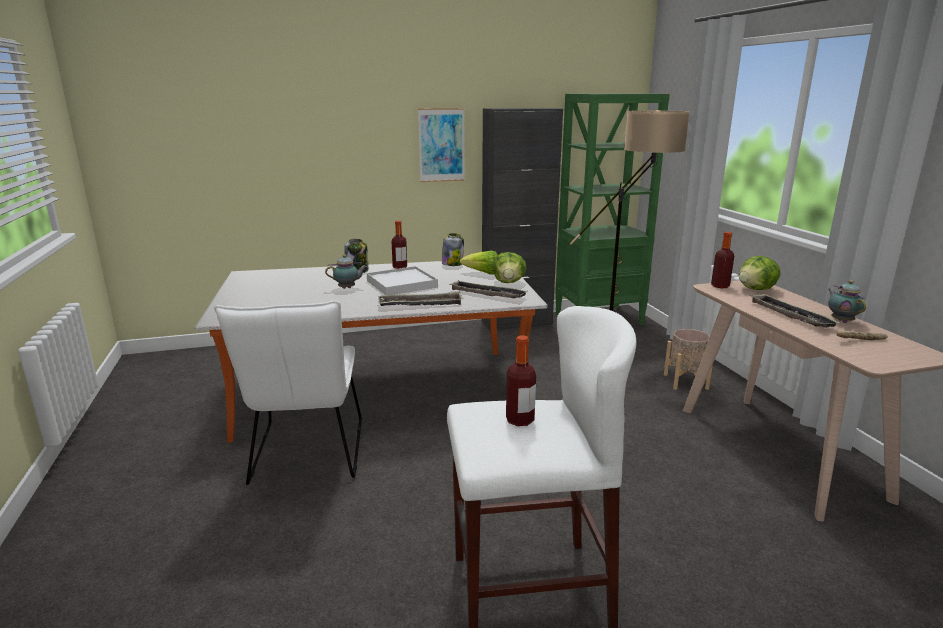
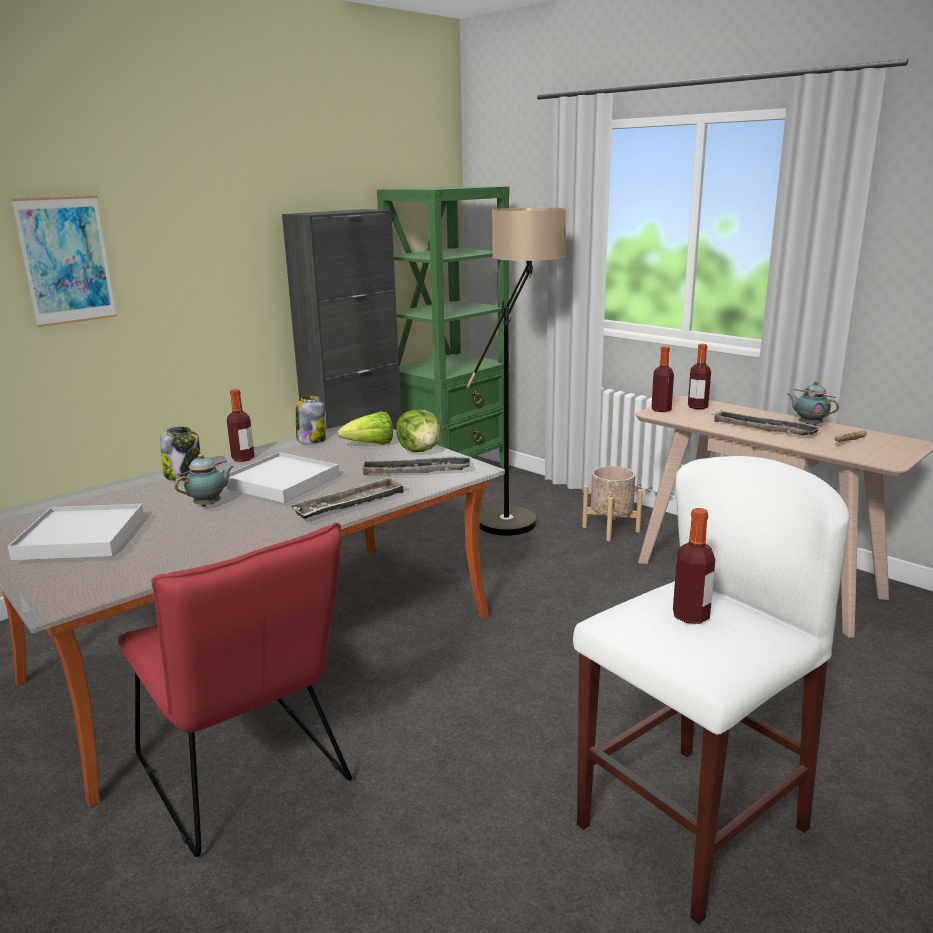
camera: 30 degrees left, 0 degrees up
white chair [214,300,362,485] -> red chair [118,523,352,857]
picture [418,108,465,182] -> picture moved to [11,196,117,327]
lettuce [739,256,781,290] -> bottle [688,344,711,409]
none -> white tray [8,504,144,560]

